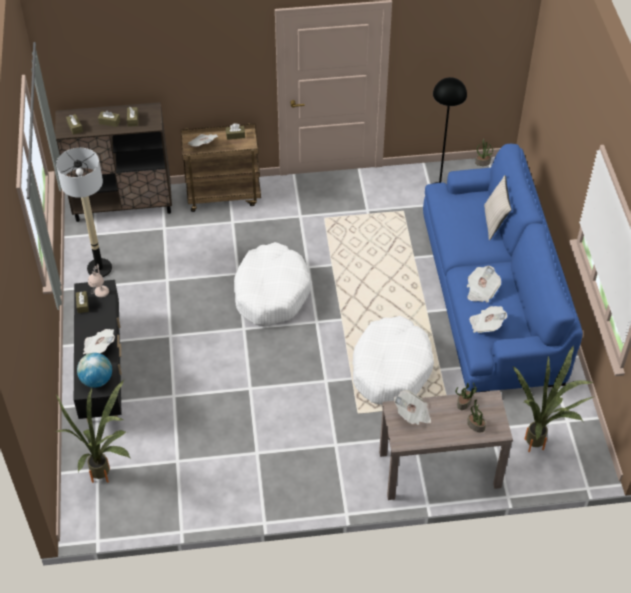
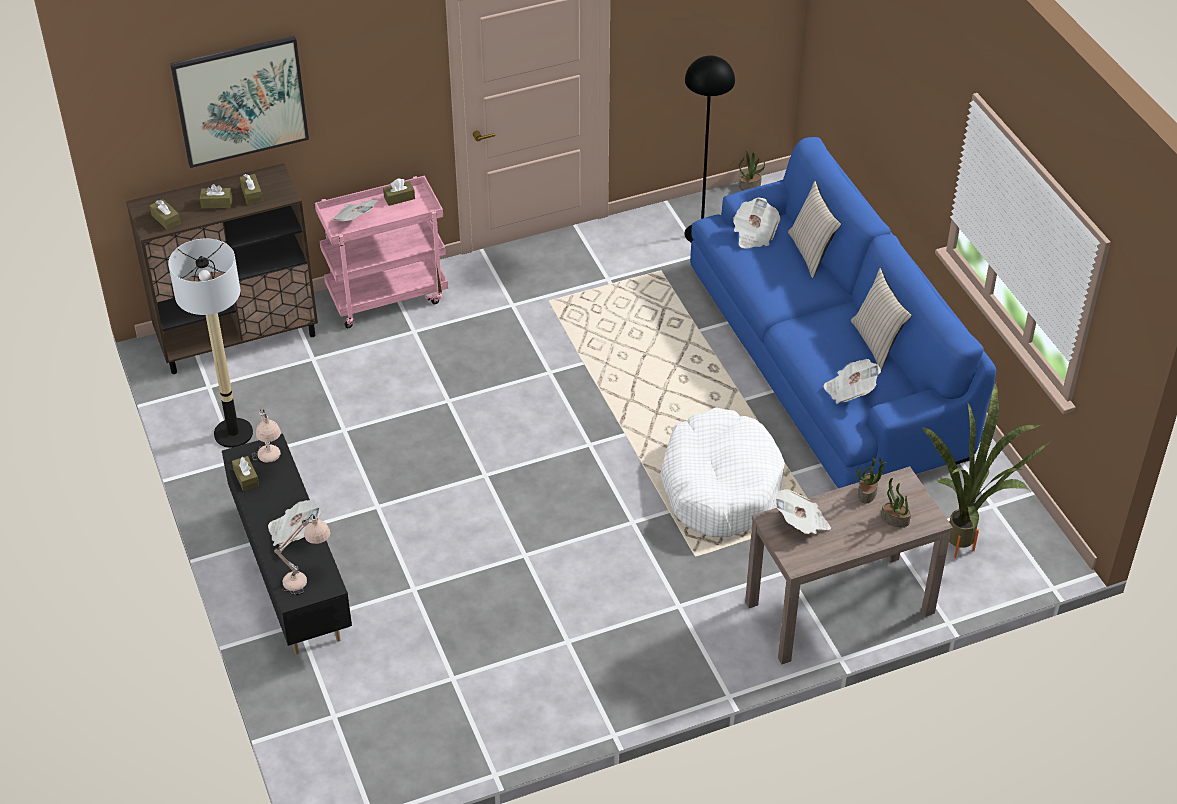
camera: 15 degrees left, 5 degrees down
potted plant [56,380,131,483] -> none
globe [77,353,112,388] -> beige table lamp [274,514,330,595]
brown cart [180,123,261,212] -> pink cart [315,176,448,328]
white dog bed [234,242,311,326] -> none
newspaper [467,266,501,302] -> newspaper moved to [733,198,780,249]
none -> picture [170,36,309,168]
none -> beige pillow [851,268,912,370]

